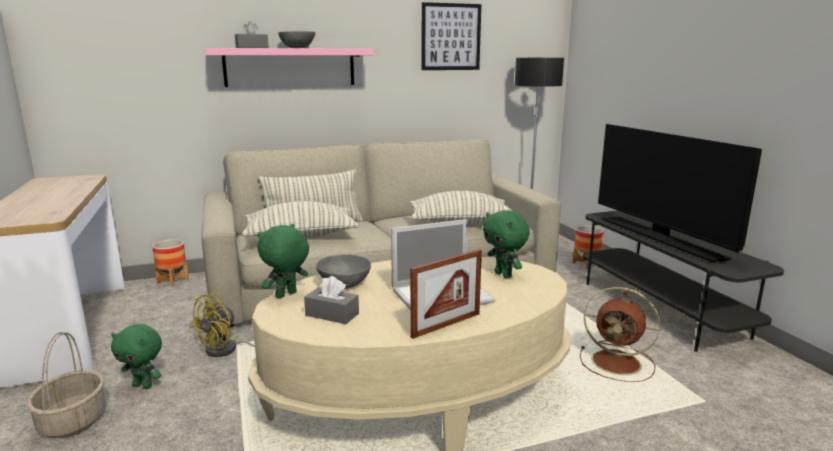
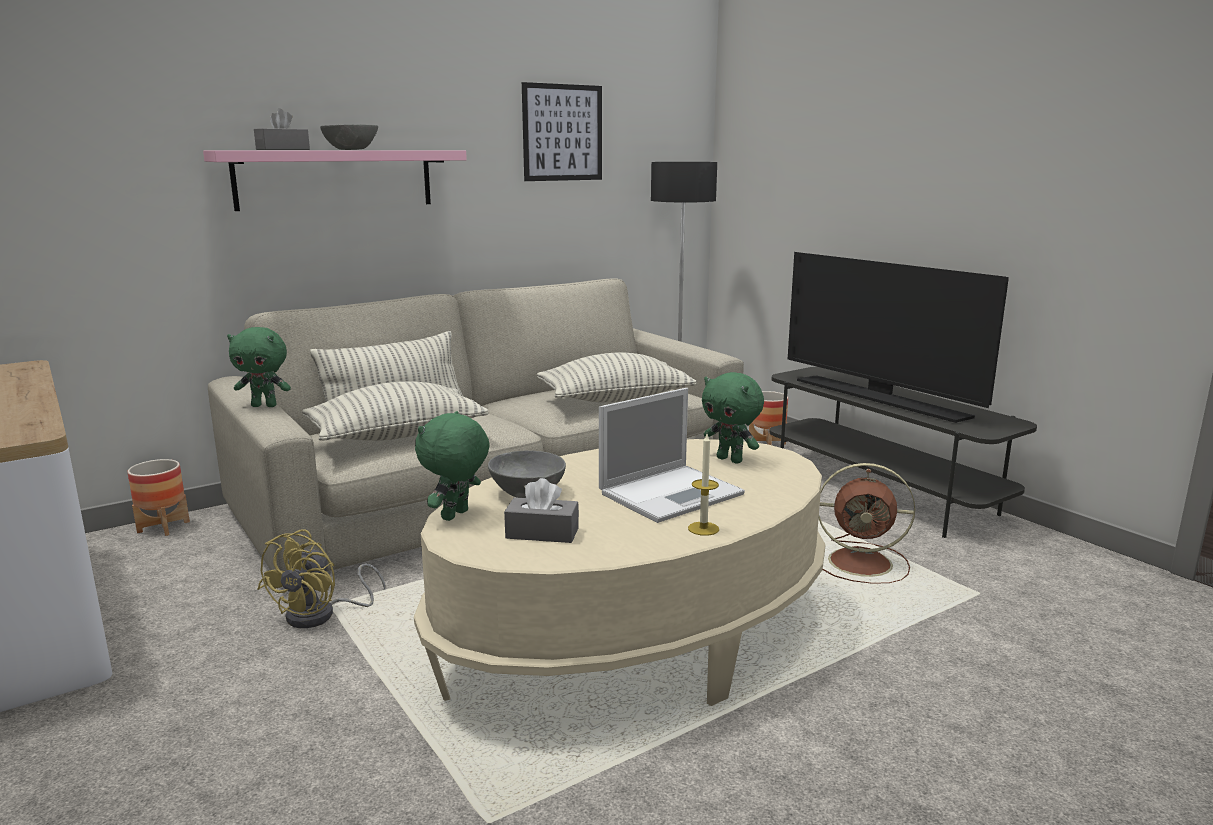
camera: 15 degrees left, 0 degrees up
basket [27,332,106,438] -> none
green plush toy [111,324,162,389] -> green plush toy moved to [227,327,291,407]
picture frame [410,249,482,339] -> candle [688,434,719,536]

